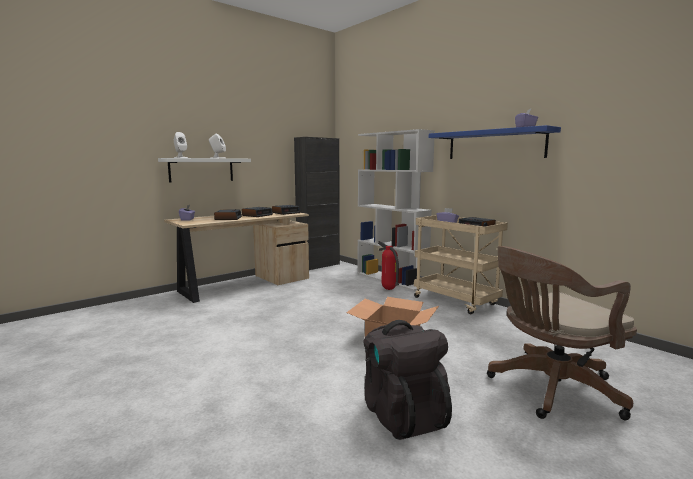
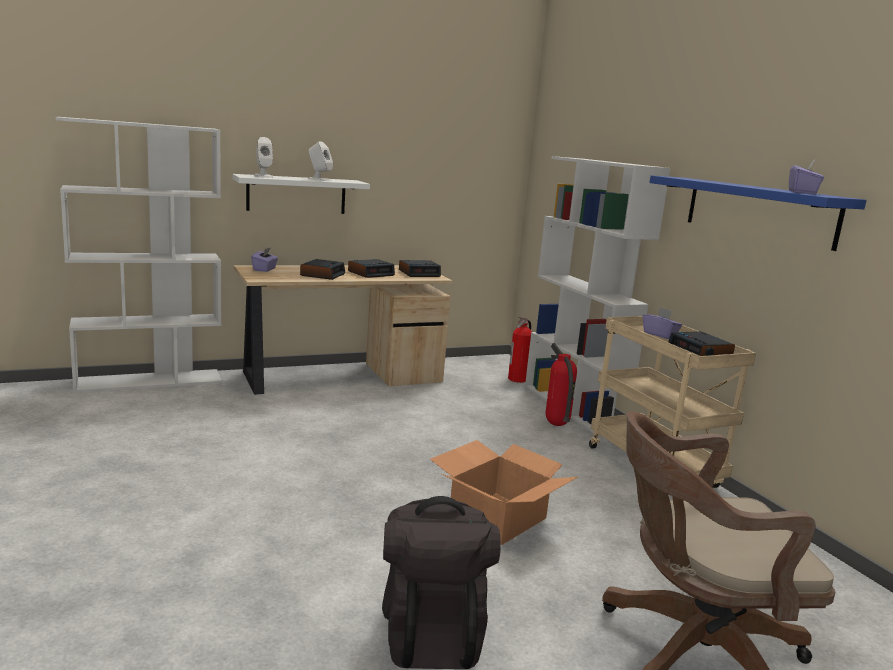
camera: 15 degrees right, 5 degrees up
black cabinet [294,137,340,270] -> none
none -> white bookcase [56,117,222,393]
none -> fire extinguisher [508,317,532,383]

